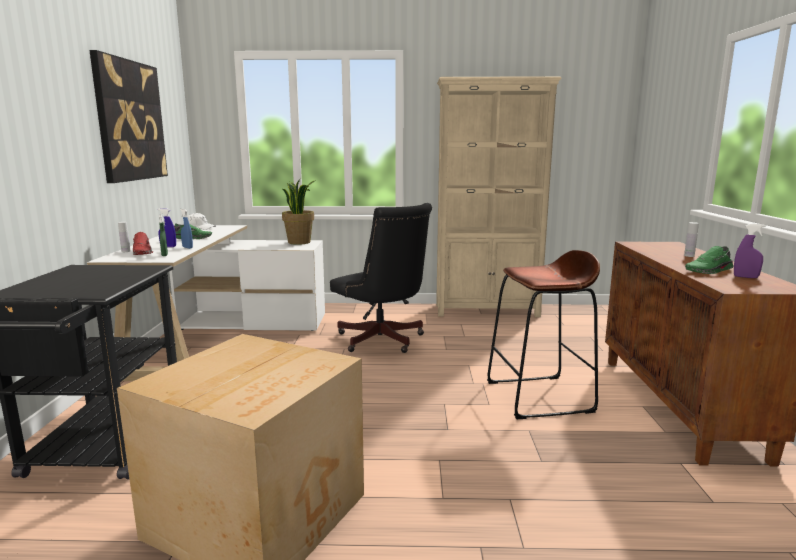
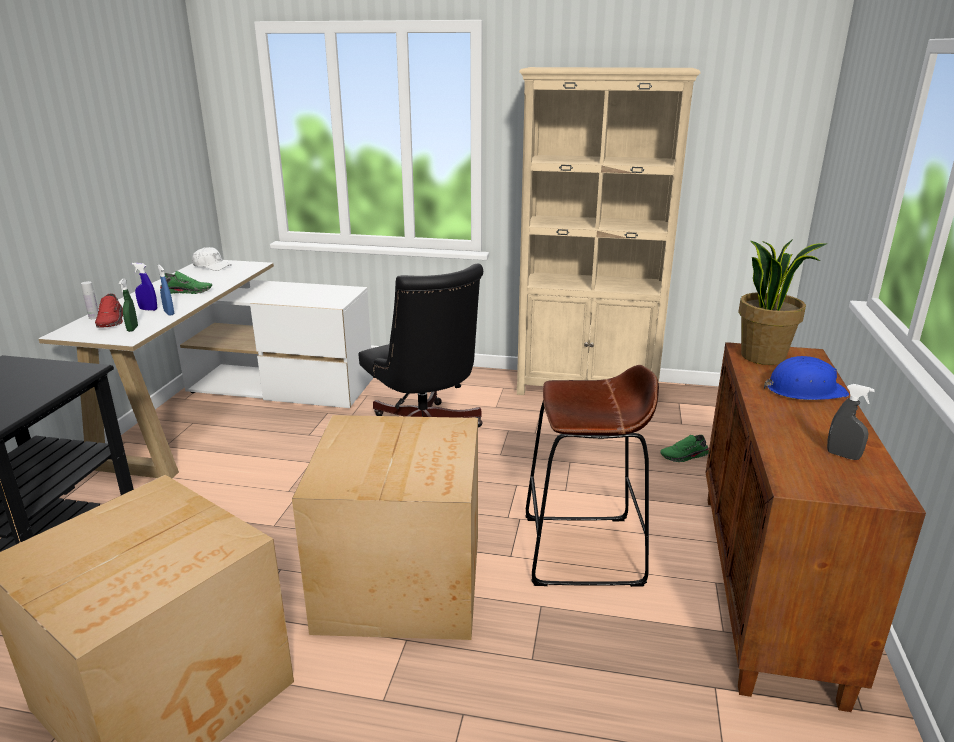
camera: 10 degrees right, 10 degrees up
picture [89,50,168,183] -> none
potted plant [282,179,316,245] -> potted plant moved to [738,239,826,365]
white bottle [684,222,699,257] -> blue hard hat [764,356,849,400]
green shoe [685,246,734,274] -> green shoe moved to [660,435,709,462]
purple spray bottle [734,224,765,278] -> grey spray bottle [827,384,875,460]
none -> cardboard box [292,415,478,640]

